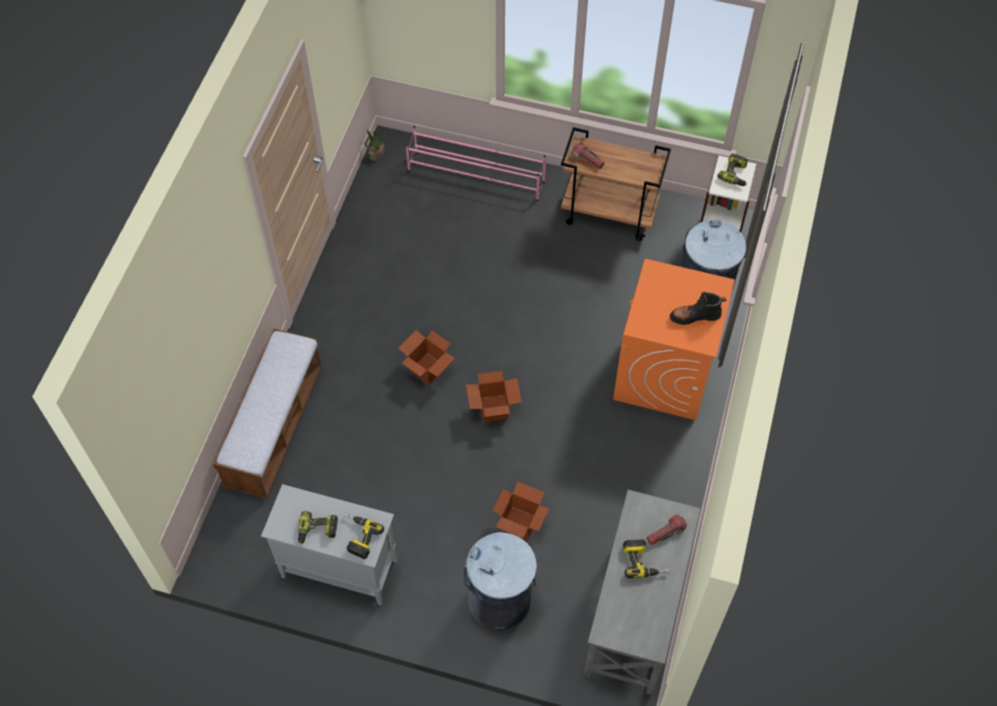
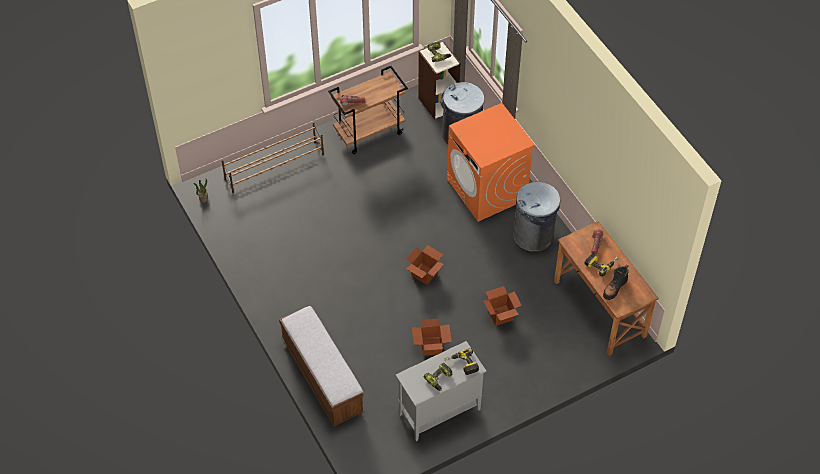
camera: 45 degrees left, 5 degrees down
cardboard box [398,330,455,385] -> cardboard box moved to [412,319,452,356]
pink shoe rack [406,126,546,201] -> brown shoe rack [221,122,324,193]
grey trash can [462,532,537,630] -> grey trash can moved to [513,182,561,252]
grey desk [584,490,701,695] -> brown desk [554,221,659,356]
black boot [670,292,727,325] -> black boot moved to [603,265,629,300]

